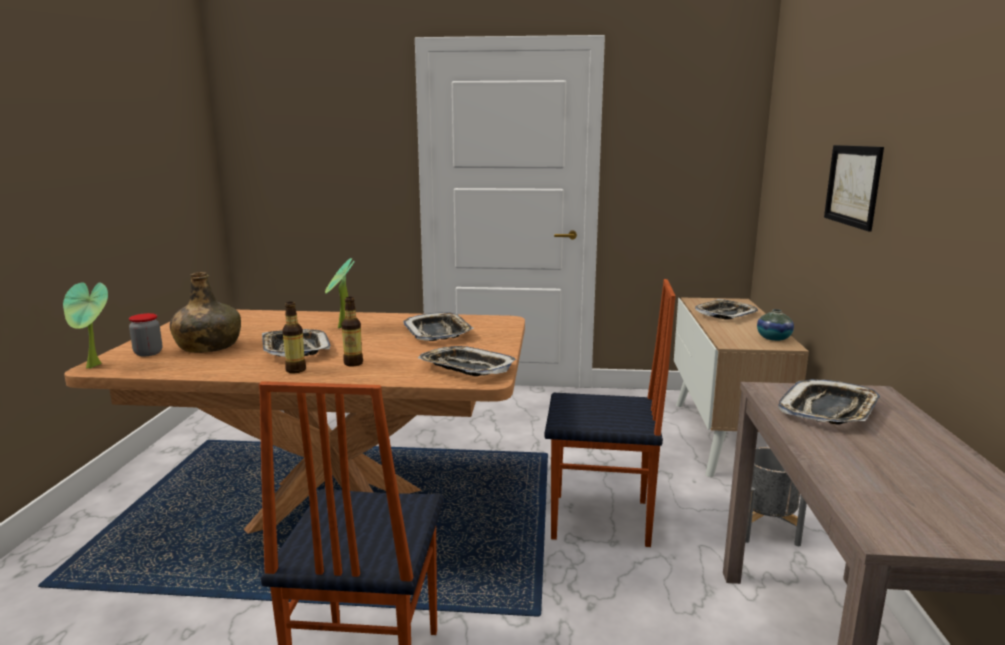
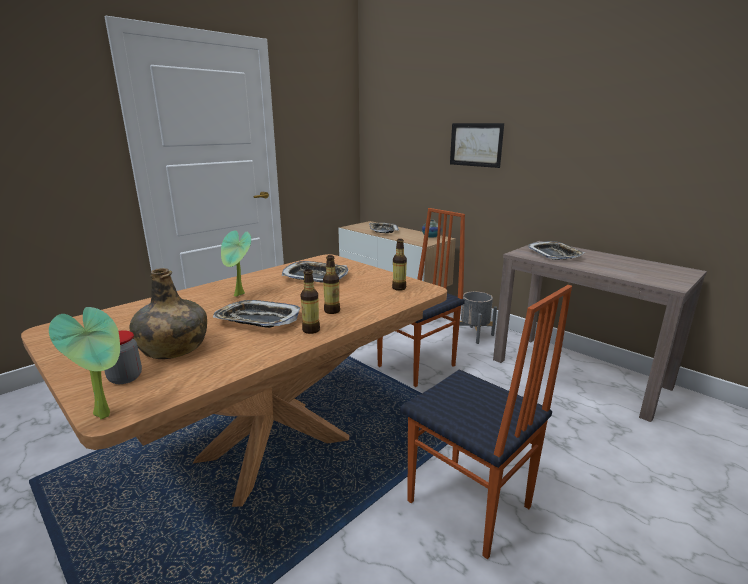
camera: 50 degrees left, 5 degrees up
tray [418,346,516,376] -> bottle [392,239,407,291]

